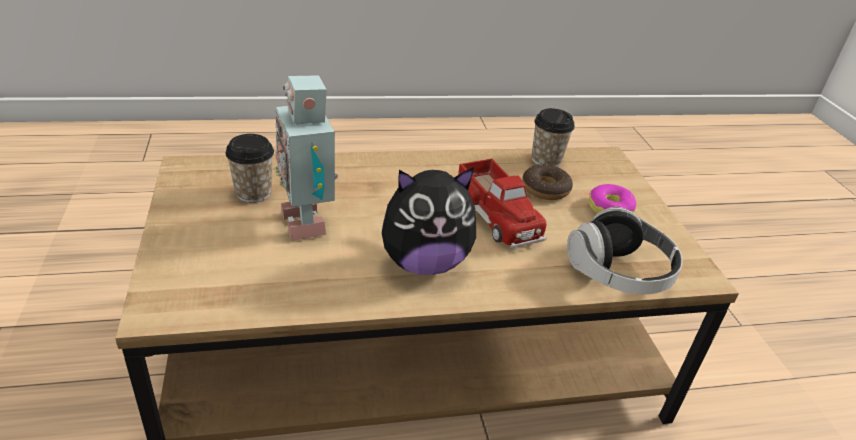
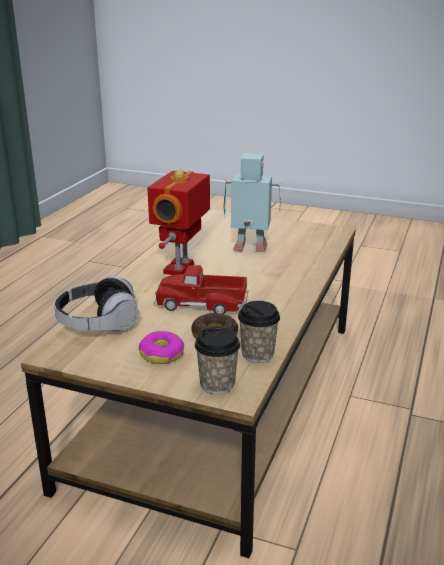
camera: 125 degrees right, 10 degrees down
cup [225,134,274,203] -> cup moved to [195,327,240,394]
plush toy [382,167,476,275] -> toy robot [147,169,210,275]

